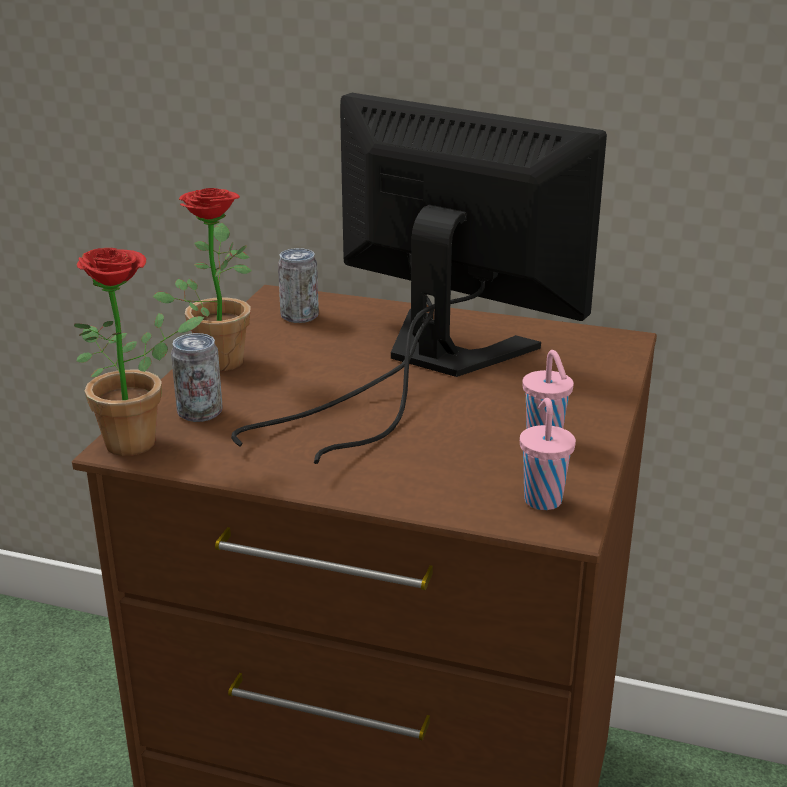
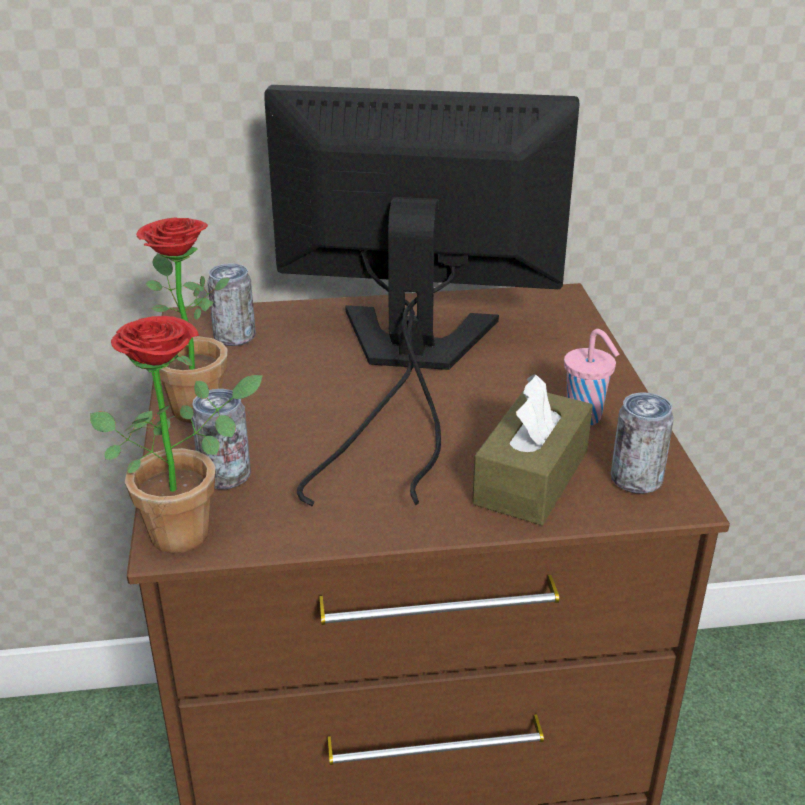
camera: 25 degrees left, 5 degrees up
pink cup [520,398,576,510] -> can [611,392,674,494]
none -> brown tissue box [472,374,593,525]

